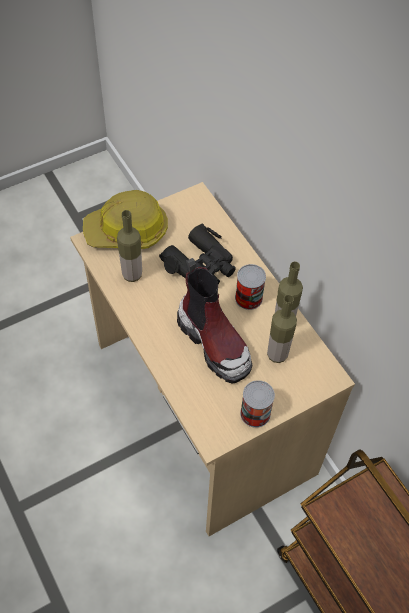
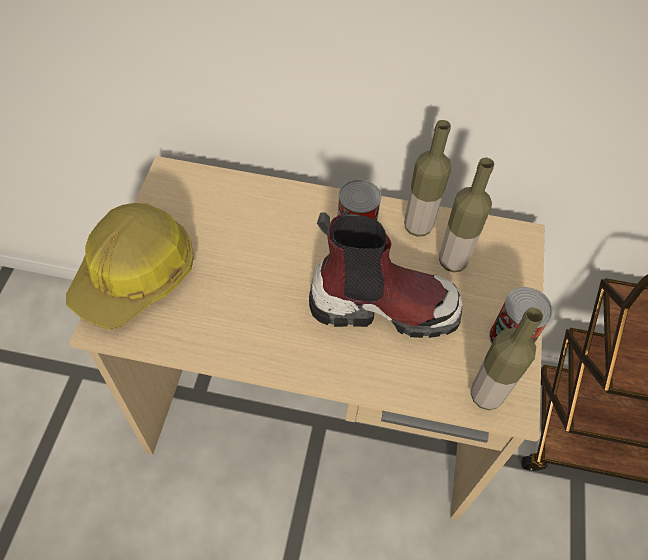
camera: 50 degrees left, 0 degrees up
bottle [117,210,142,282] -> bottle moved to [471,307,543,410]
black binoculars [159,224,236,285] -> none

